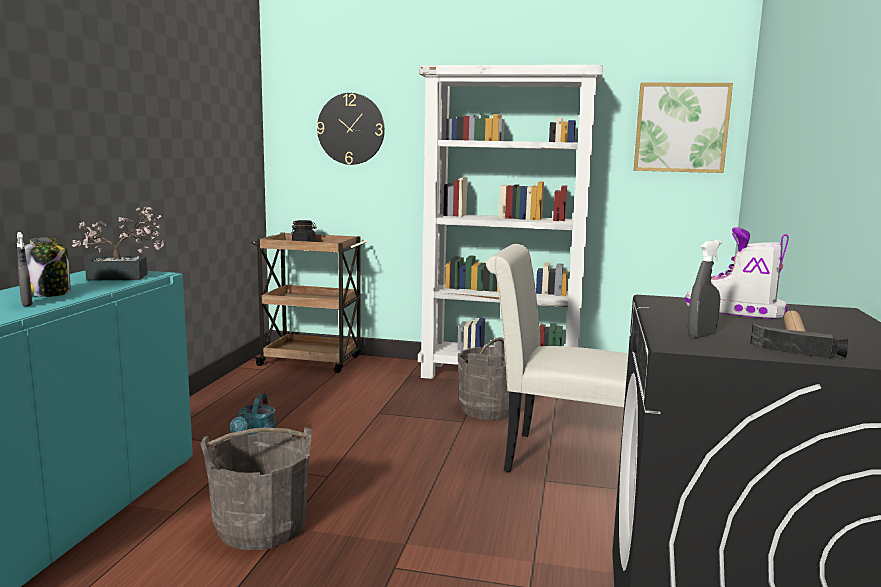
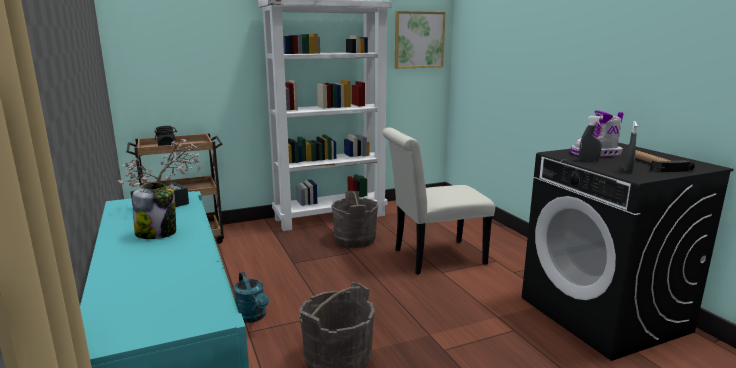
camera: 35 degrees left, 5 degrees up
grey spray bottle [17,232,33,306] -> grey spray bottle moved to [579,116,603,162]
wall clock [317,93,385,165] -> none

